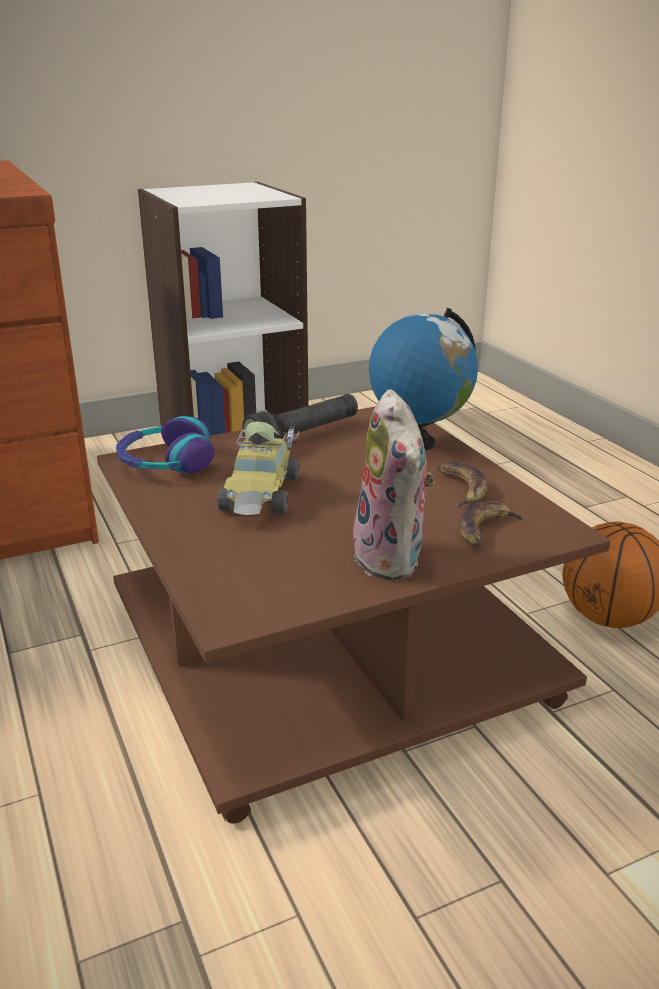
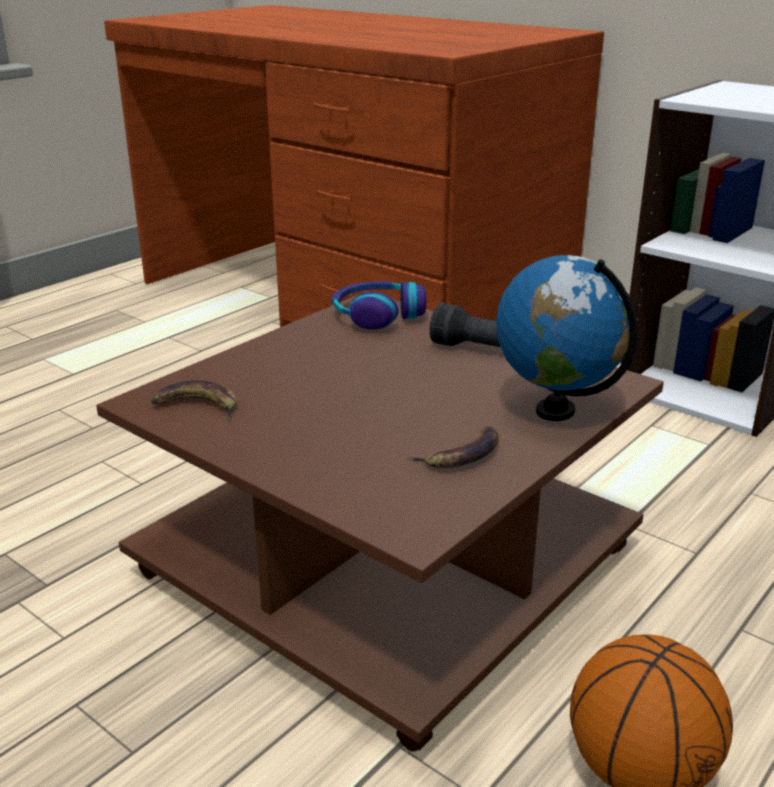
camera: 65 degrees right, 0 degrees up
toy car [217,421,300,515] -> none
plush toy [353,389,435,580] -> none
banana [459,501,528,546] -> banana moved to [151,380,237,421]

